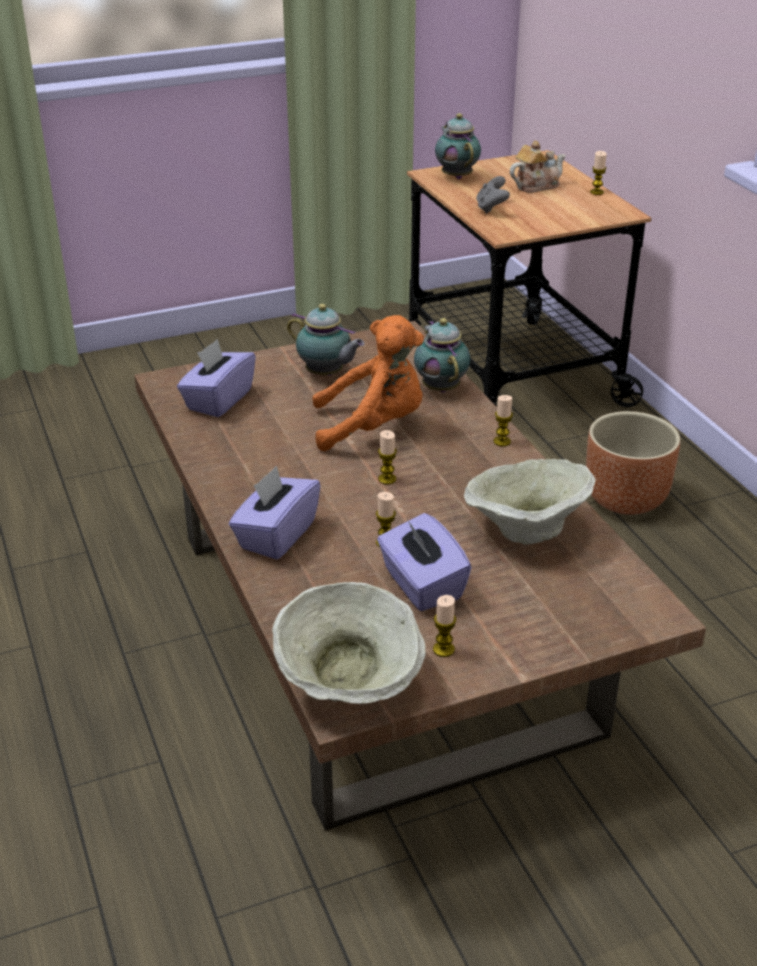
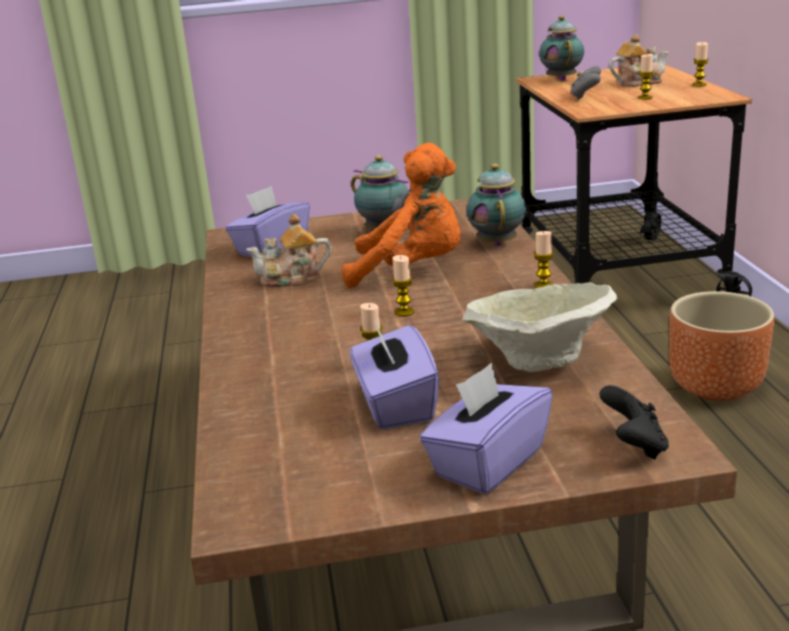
camera: 15 degrees right, 10 degrees down
purple tissue box [229,466,321,560] -> purple tissue box moved to [419,363,553,494]
beige bowl [272,582,426,704] -> none
candle [433,595,456,657] -> candle moved to [638,54,654,100]
none -> teapot [246,214,331,287]
none -> black game controller [599,385,669,459]

